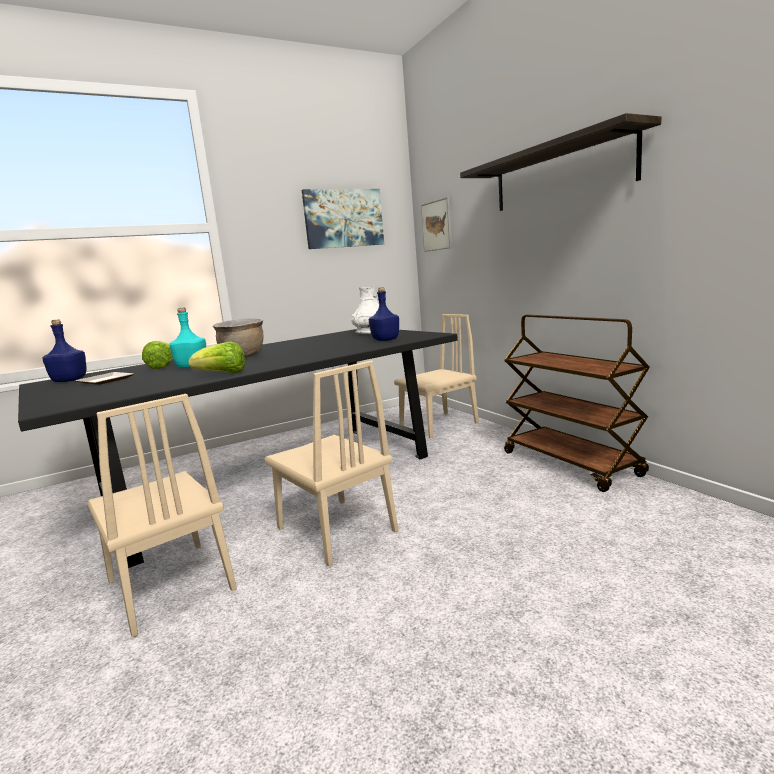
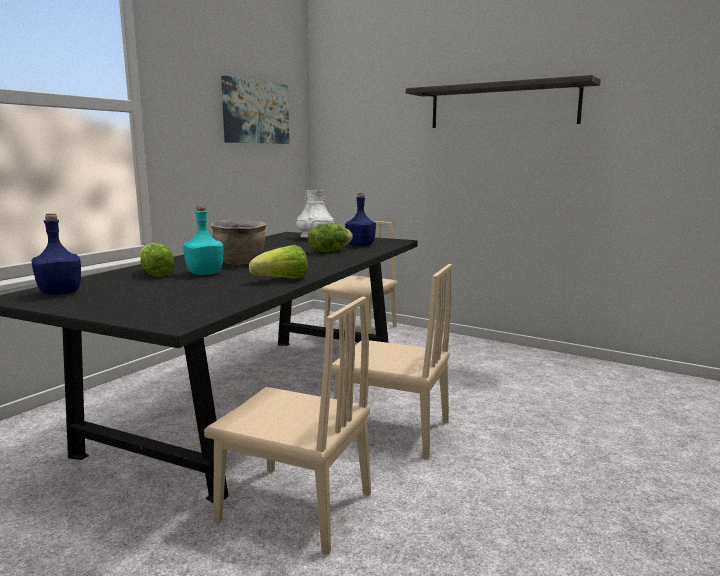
camera: 30 degrees left, 0 degrees up
plate [75,372,134,385] -> none
picture [421,197,452,252] -> none
brown cart [504,315,650,492] -> none
none -> lettuce [308,223,353,252]

